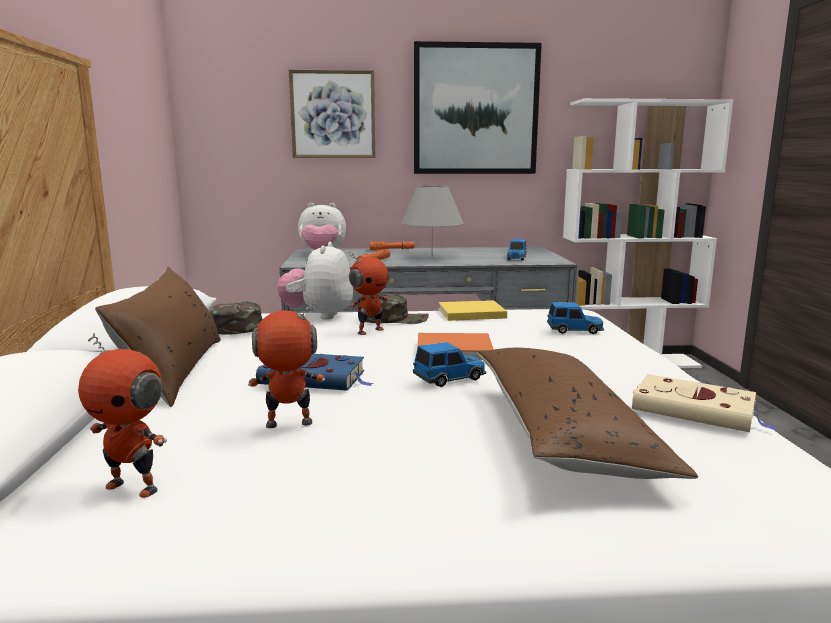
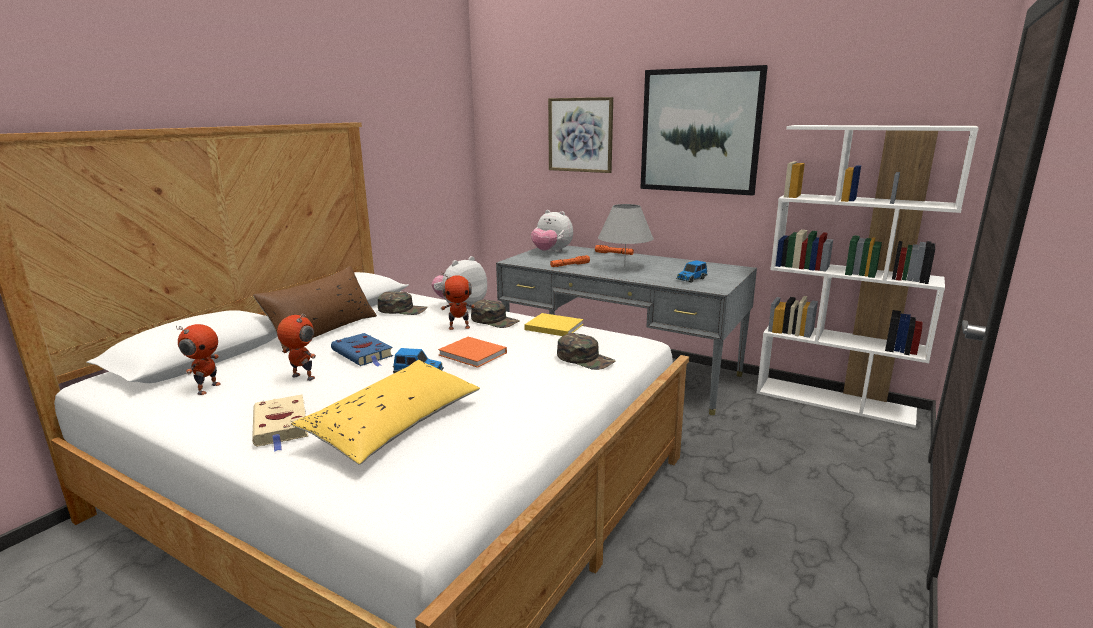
camera: 35 degrees right, 5 degrees up
toy robot [78,333,167,498] -> toy robot turned 135 degrees counterclockwise [176,324,221,395]
brown pillow [477,348,698,479] -> yellow pillow [291,360,480,464]
toy car [547,302,604,334] -> green cap [557,333,616,370]
beige book [632,374,777,432] -> beige book moved to [252,395,308,452]

